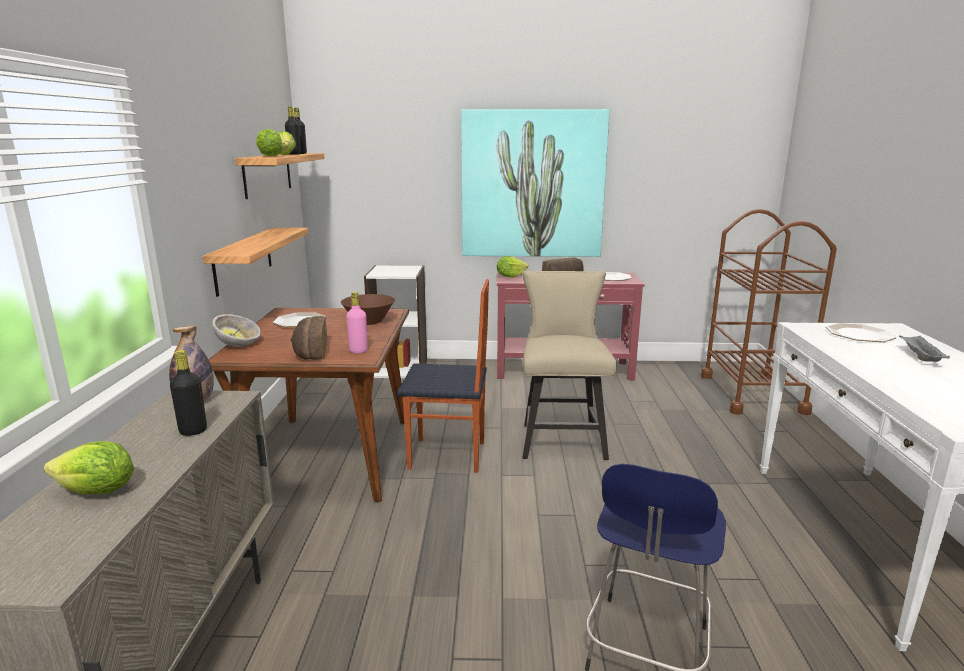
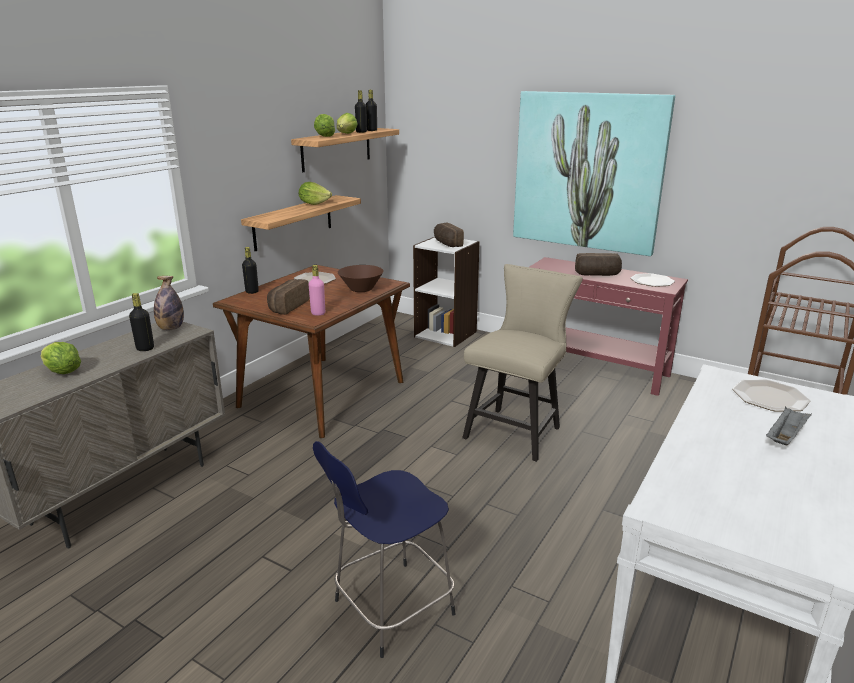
camera: 30 degrees right, 5 degrees up
bowl [212,314,261,347] -> black bottle [242,247,259,294]
chair [397,279,489,473] -> none
lettuce [497,256,528,278] -> lettuce moved to [299,182,332,205]
none -> bread [434,222,464,247]

